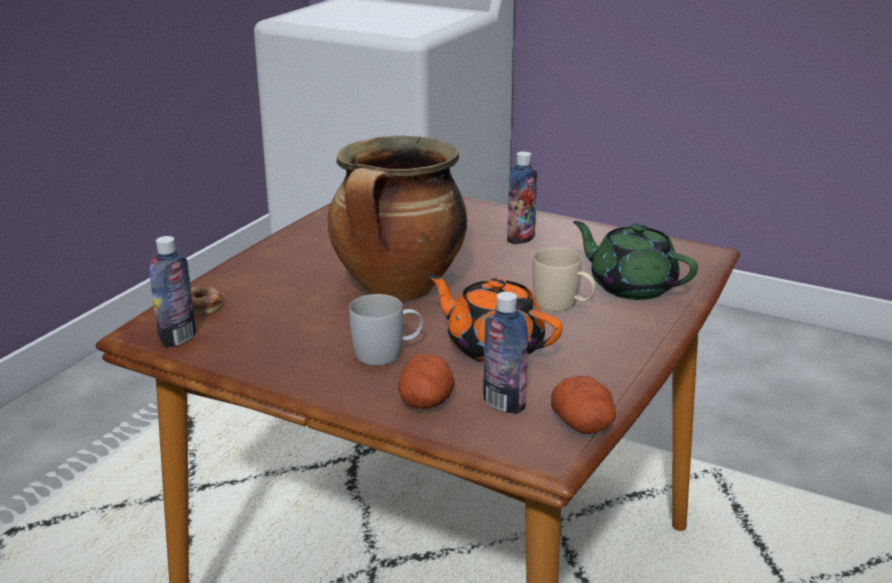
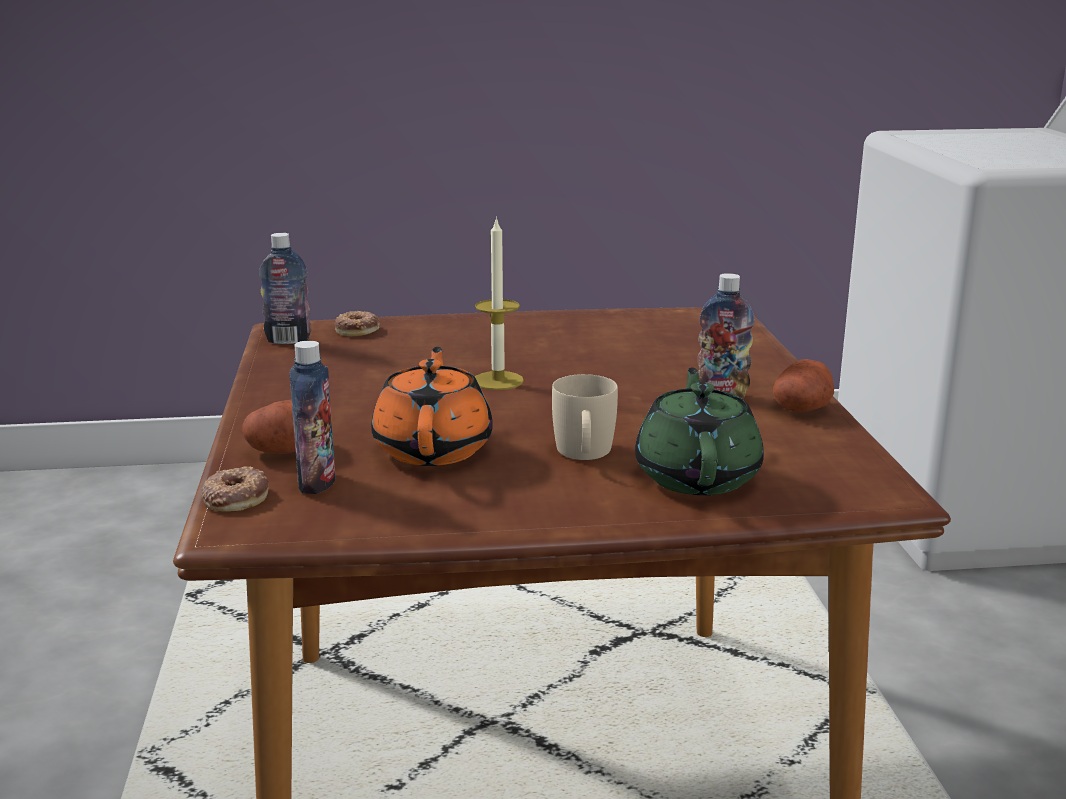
camera: 55 degrees right, 5 degrees down
cooking pot [328,136,467,302] -> candle [475,216,524,390]
white mug [349,294,423,366] -> none
potato [551,376,616,434] -> potato moved to [773,359,834,412]
none -> donut [201,466,269,512]

